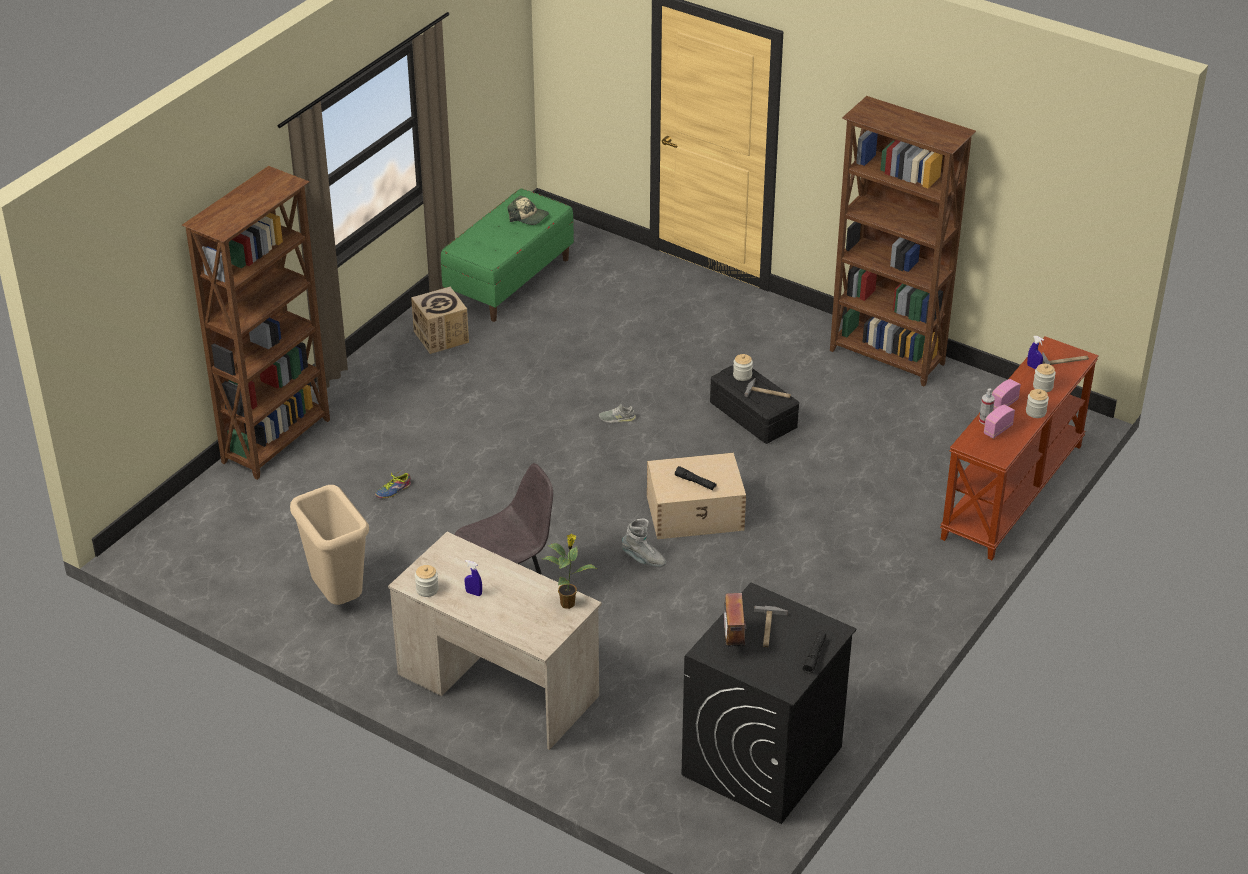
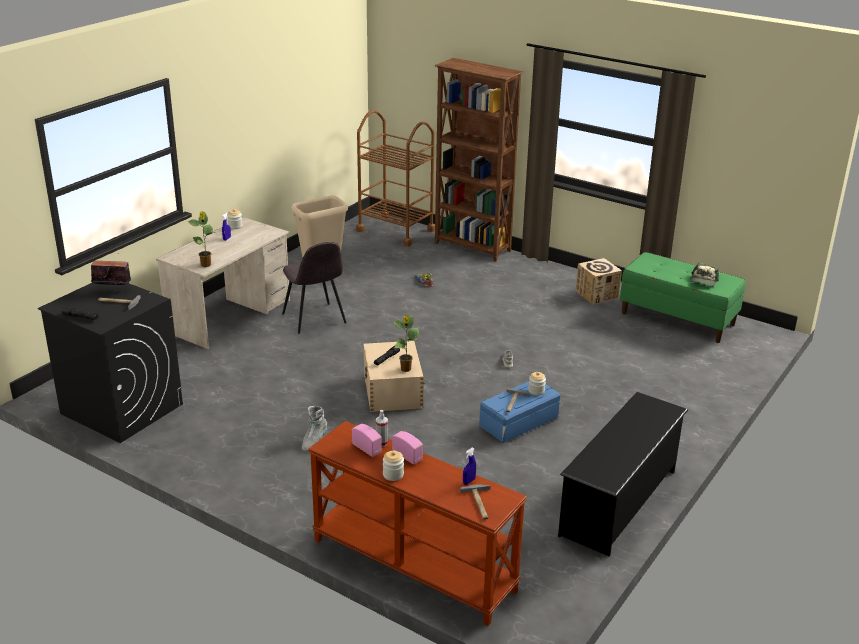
camera: 90 degrees right, 10 degrees down
grey boot [622,518,666,567] -> grey boot moved to [302,406,327,452]
black storage box [710,365,799,444] -> blue storage box [479,381,560,443]
brown bookcase [830,96,976,387] -> black shoe rack [558,392,688,556]
jar [1033,364,1056,392] -> none
none -> brown cart [356,110,435,247]
none -> potted plant [394,315,419,372]

